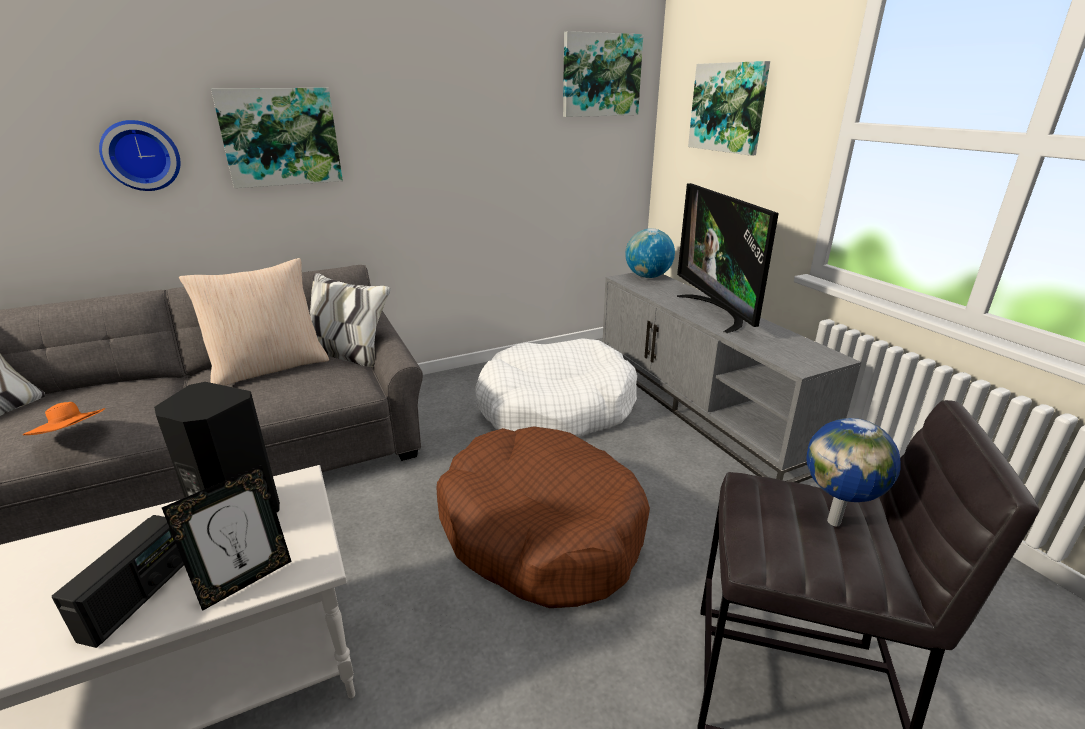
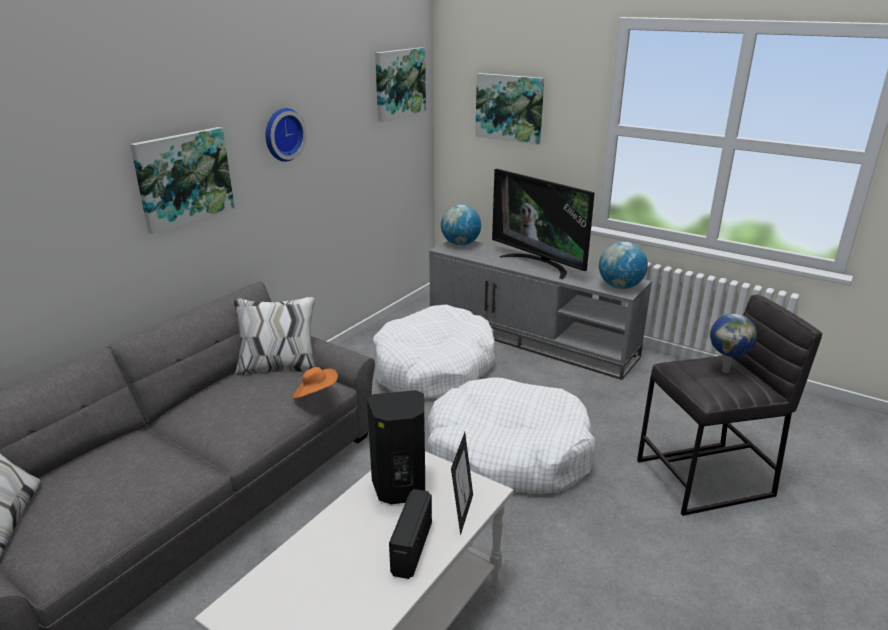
camera: 30 degrees left, 0 degrees up
orange hat [23,402,105,435] -> orange hat moved to [293,367,338,399]
radio [52,515,184,648] -> radio turned 150 degrees counterclockwise [389,489,432,579]
wall clock [99,120,181,191] -> wall clock moved to [266,108,306,162]
beige pillow [179,258,329,386] -> none
brown dog bed [436,427,650,608] -> white dog bed [428,378,595,494]
none -> globe [599,242,648,289]

